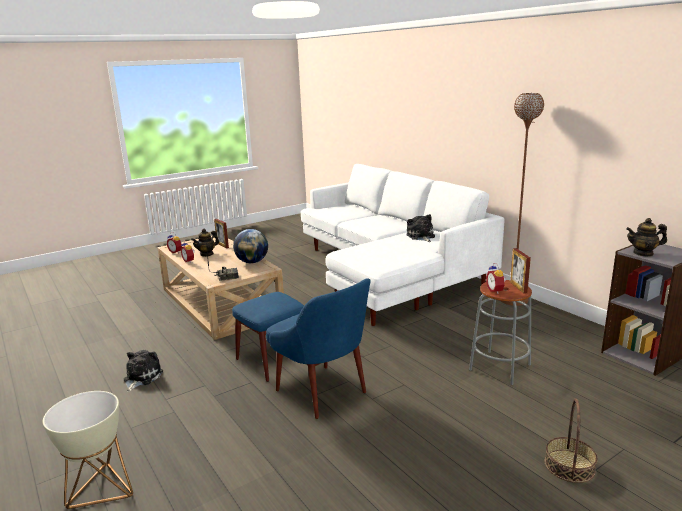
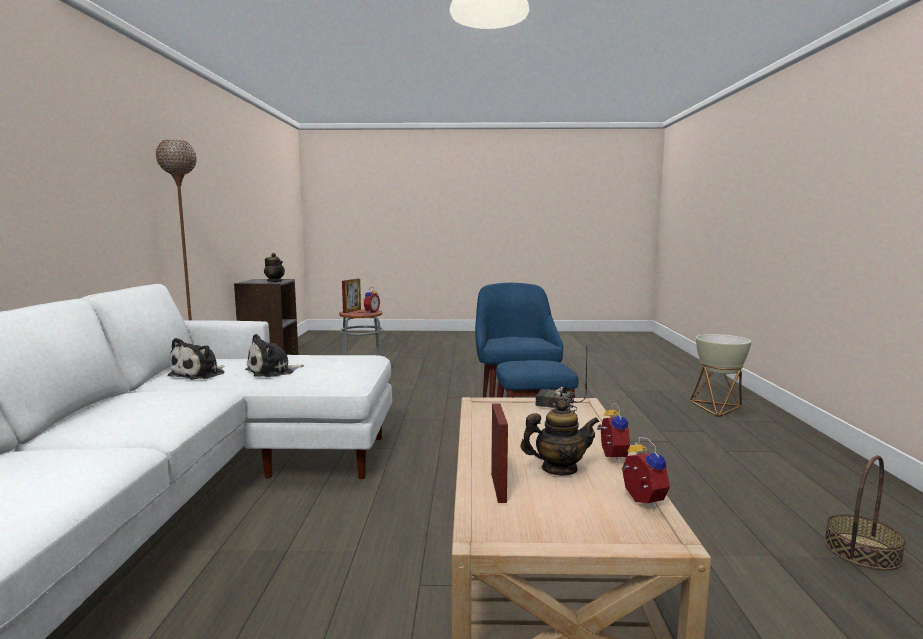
camera: 145 degrees left, 10 degrees down
plush toy [123,350,163,392] -> plush toy moved to [245,334,304,377]
globe [233,229,268,263] -> none
basket [545,399,598,483] -> basket moved to [824,455,906,571]

